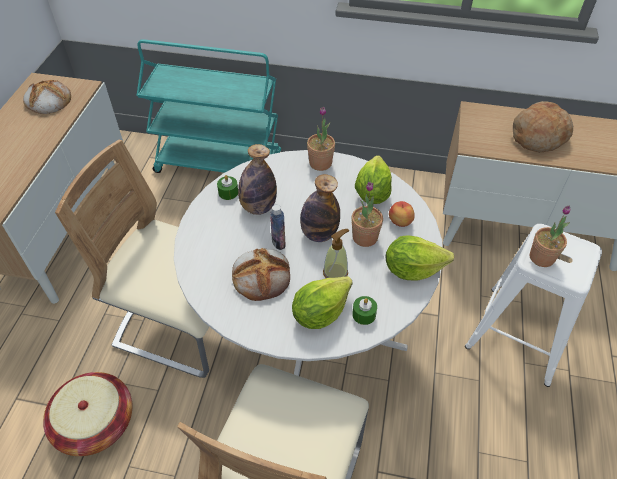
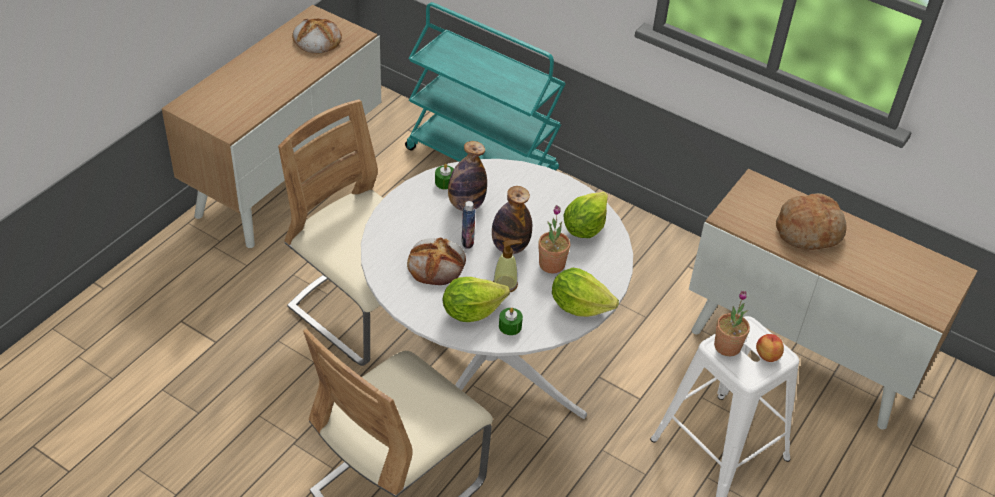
camera: 20 degrees right, 5 degrees down
basket [43,372,132,456] -> none
potted plant [307,107,335,171] -> none
apple [389,201,415,227] -> apple moved to [756,334,784,362]

